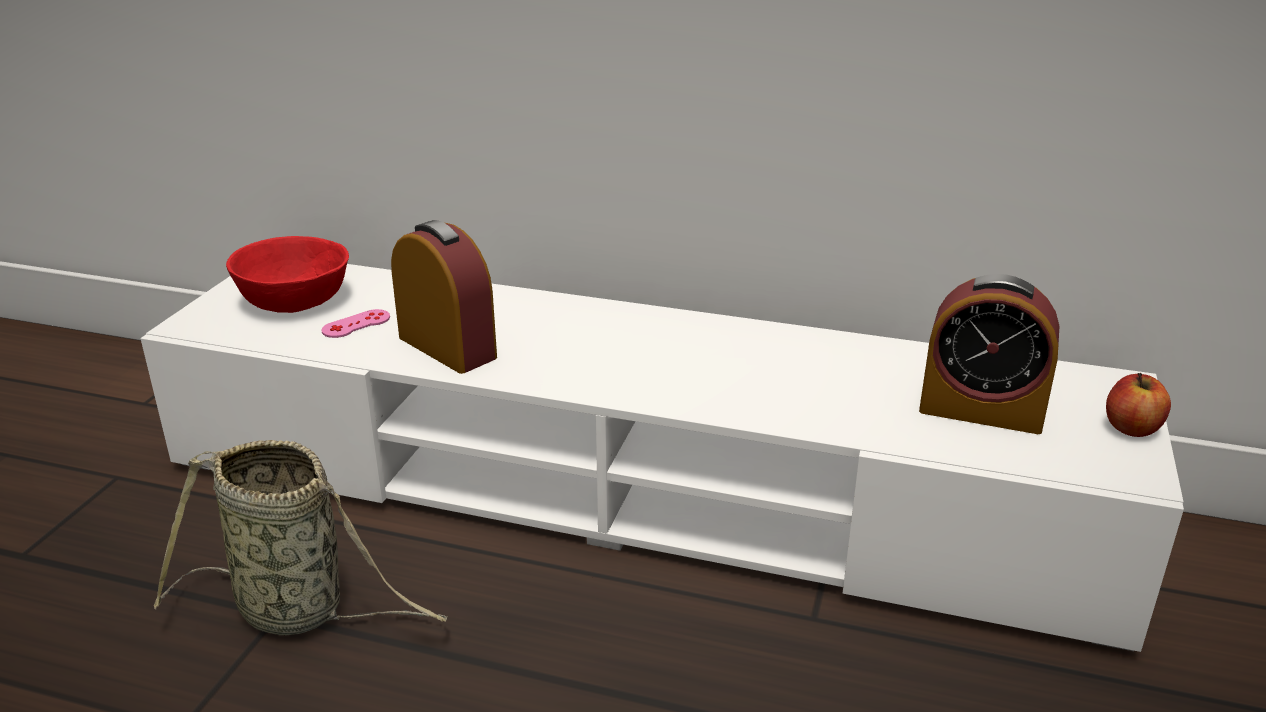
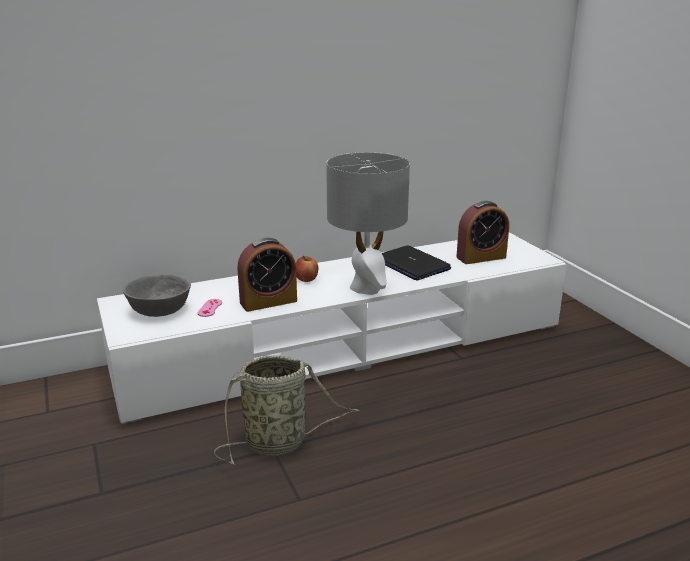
camera: 40 degrees left, 5 degrees down
red bowl [226,236,349,313] -> grey bowl [123,274,191,317]
alarm clock [391,220,497,374] -> alarm clock turned 150 degrees clockwise [237,238,297,312]
apple [1106,373,1171,437] -> apple moved to [296,256,318,282]
none -> grey table lamp [326,152,410,295]
none -> laptop [382,245,451,281]

